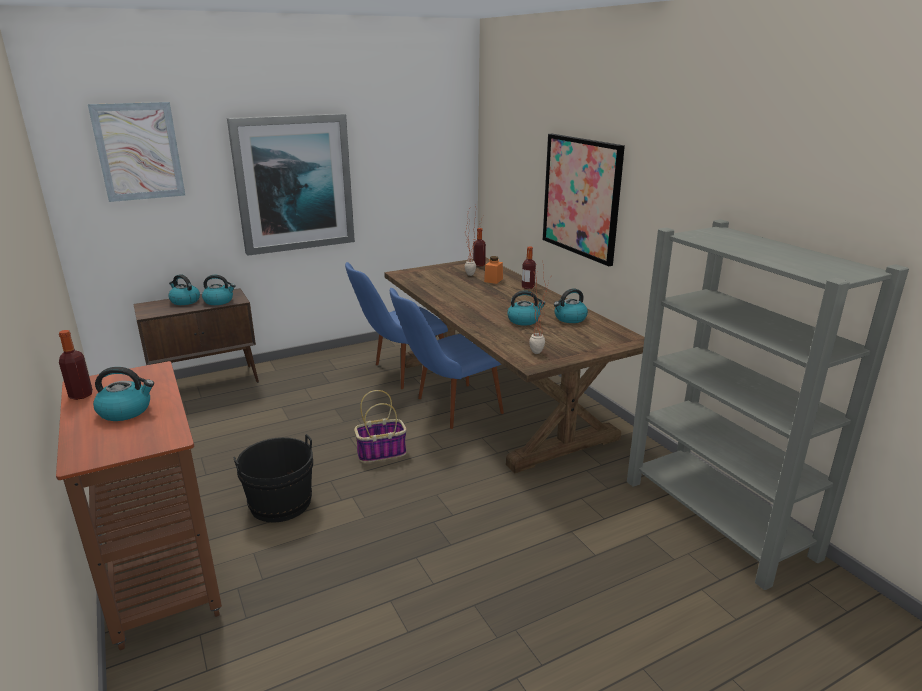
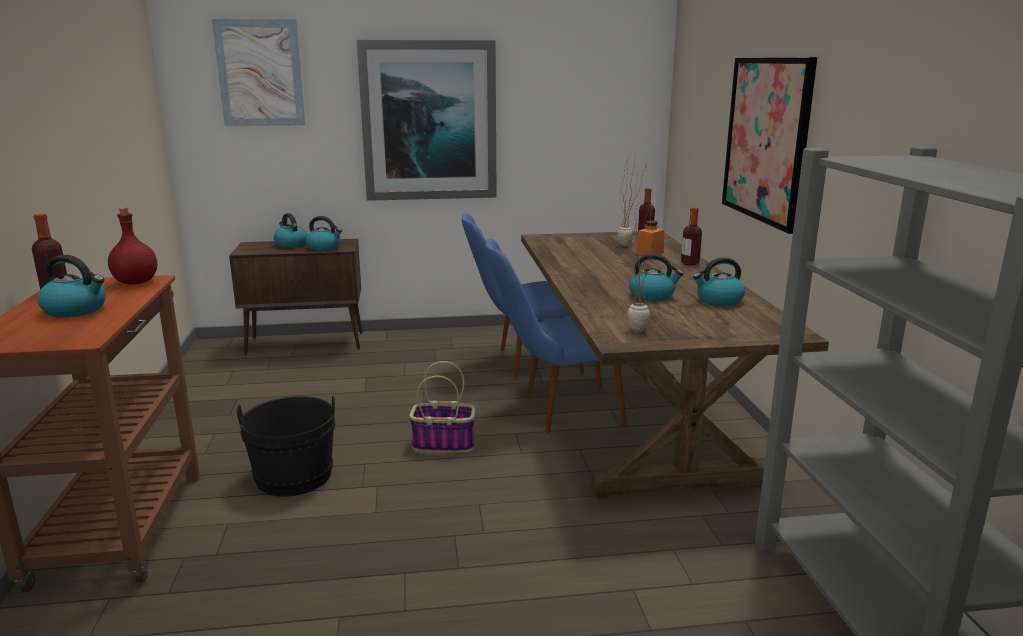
camera: 20 degrees right, 5 degrees down
none -> red bottle [108,207,157,285]

